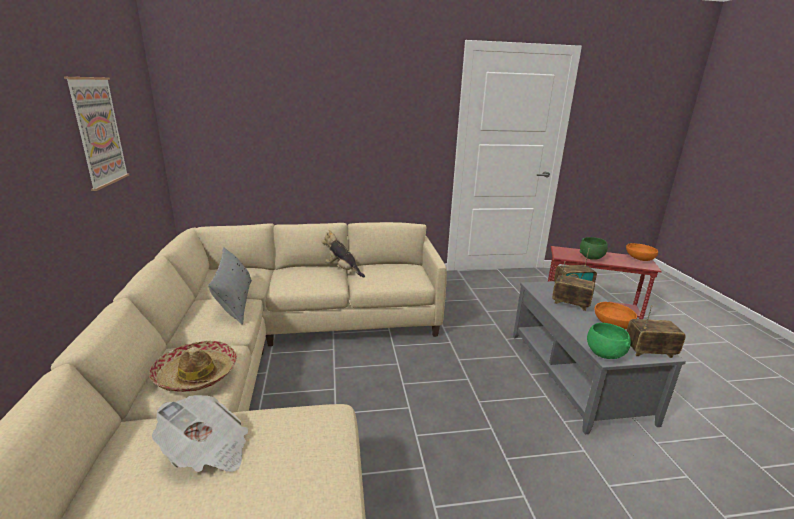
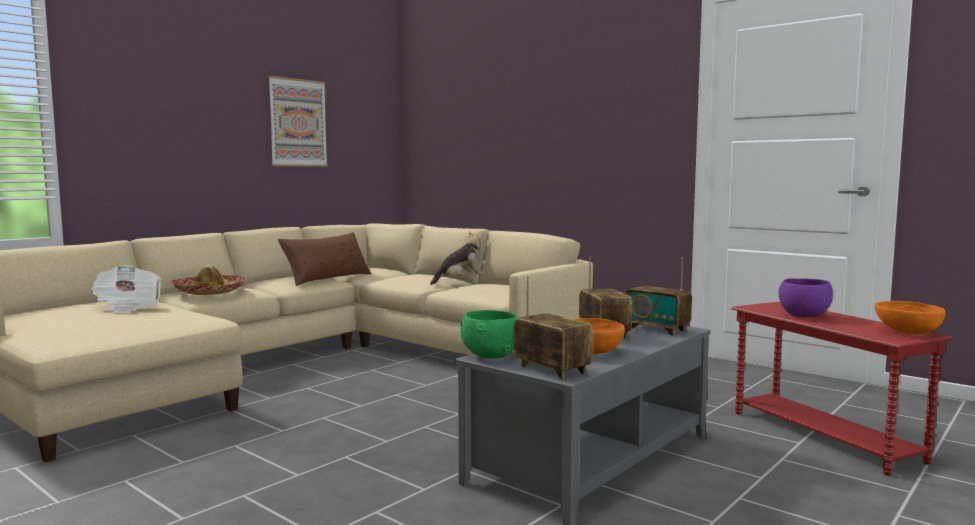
camera: 50 degrees right, 15 degrees down
grey pillow [208,247,252,325] -> brown pillow [278,232,371,286]
plush toy [321,229,365,278] -> plush toy turned 60 degrees clockwise [430,232,483,285]
green bowl [580,237,608,260] -> purple bowl [778,278,833,317]

